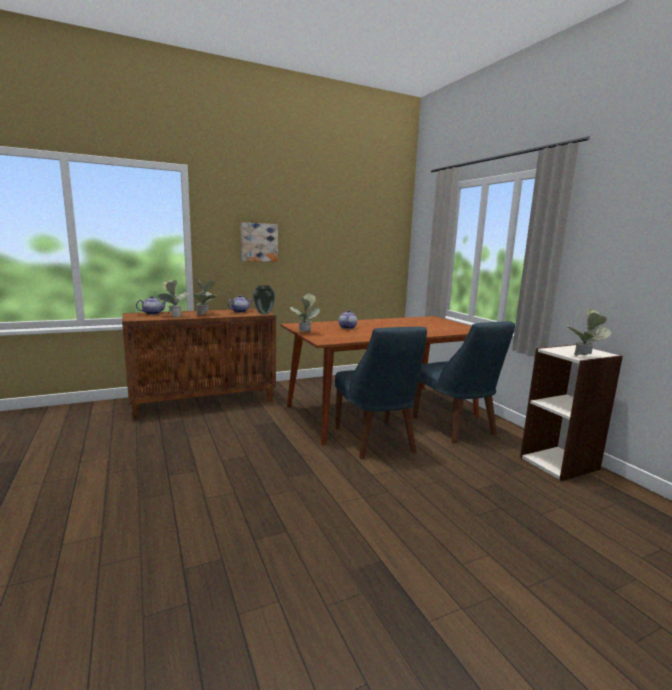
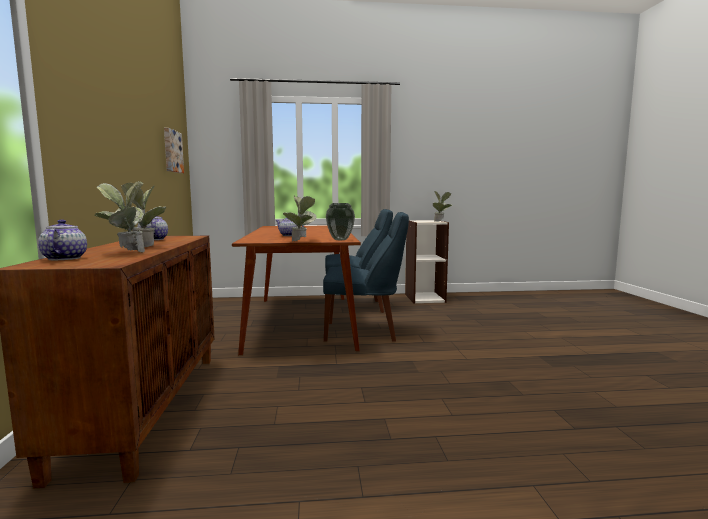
camera: 70 degrees left, 5 degrees down
picture [241,222,278,262] -> picture moved to [164,128,184,173]
vase [253,285,275,315] -> vase moved to [326,203,355,240]

